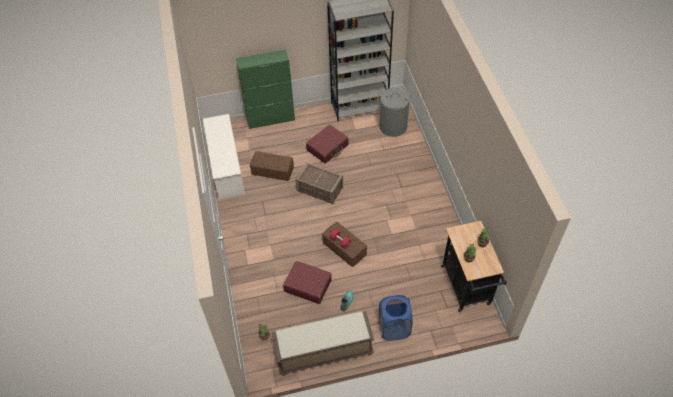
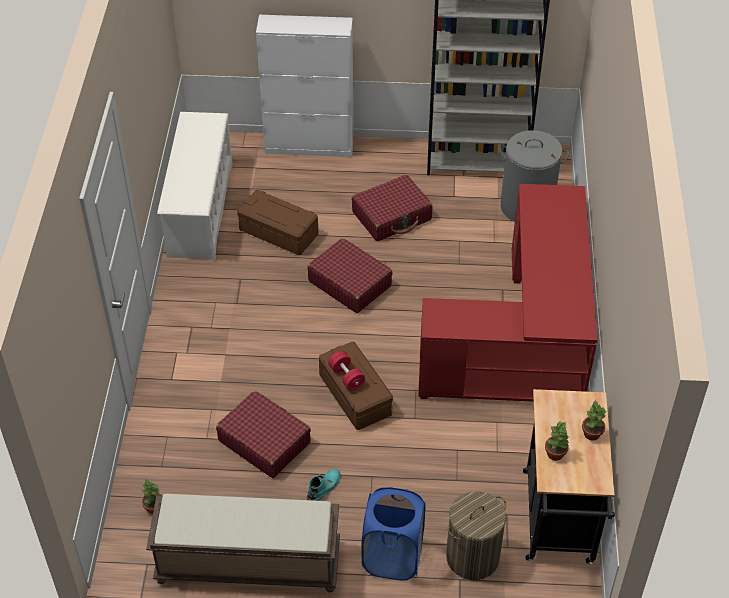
camera: 15 degrees right, 5 degrees down
green cabinet [236,50,295,129] -> white cabinet [256,15,354,157]
crate [295,163,343,204] -> red suitcase [307,238,393,313]
none -> red desk [418,184,597,402]
none -> laundry basket [446,491,506,580]

